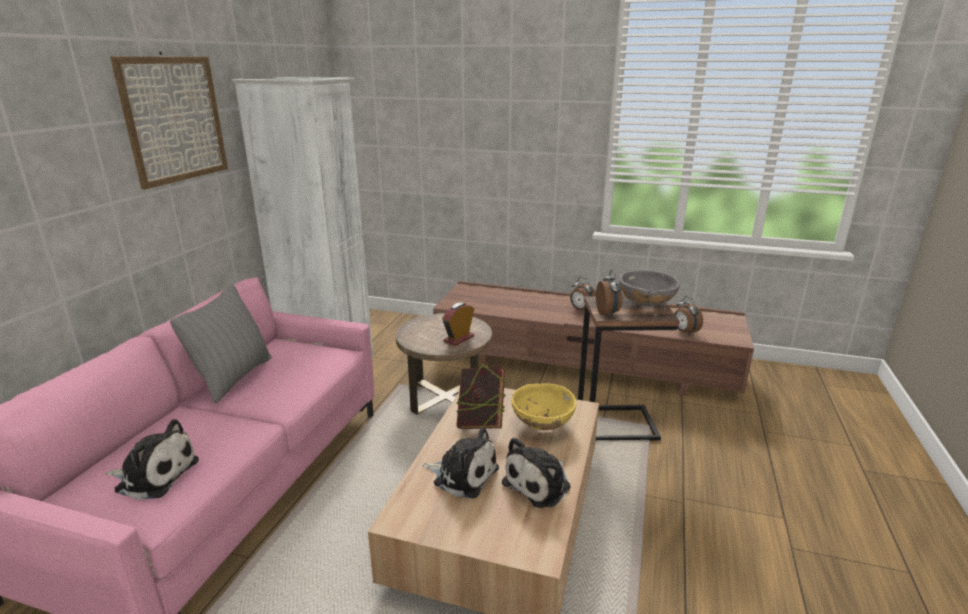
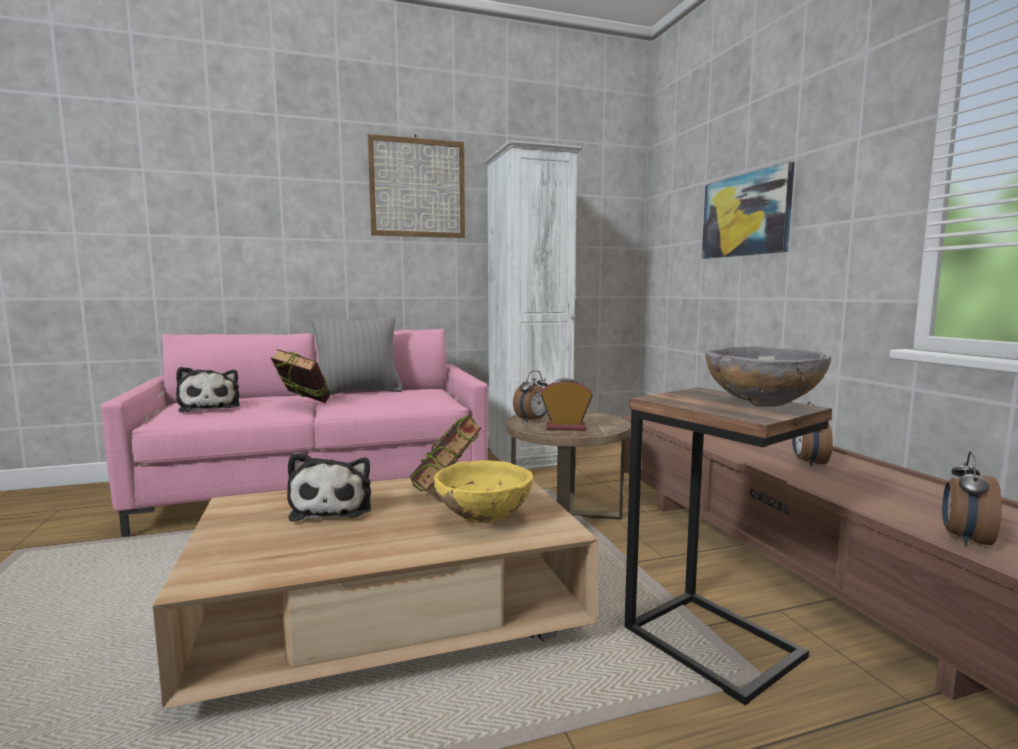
camera: 55 degrees right, 15 degrees down
plush toy [502,437,571,508] -> none
alarm clock [596,269,622,317] -> alarm clock moved to [513,370,548,422]
none -> book [271,349,330,403]
none -> picture [702,162,794,259]

